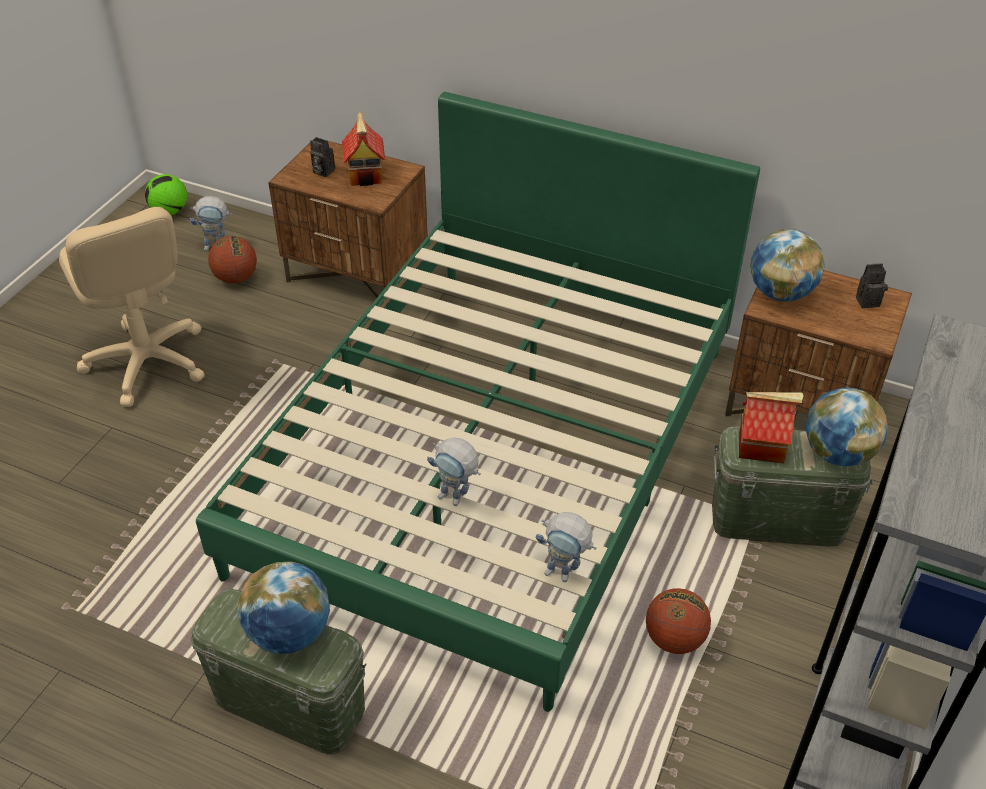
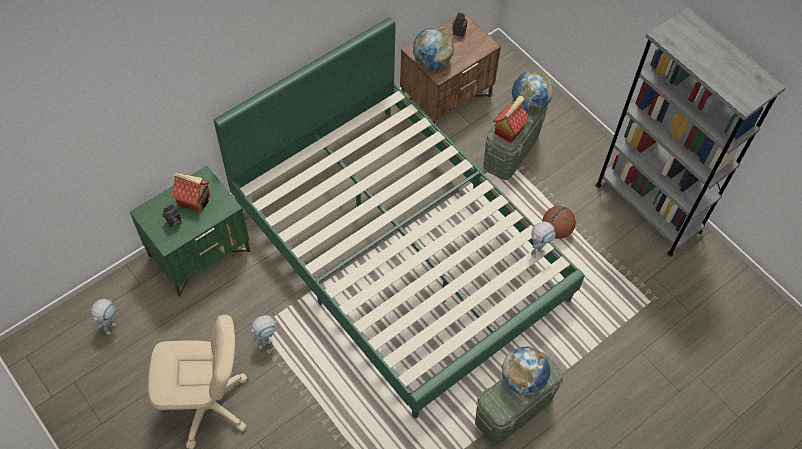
camera: 65 degrees left, 15 degrees up
football [145,174,187,215] -> none
basketball [208,236,257,284] -> none
brown nightstand [268,138,428,297] -> green nightstand [130,166,250,297]
toy robot [427,438,481,506] -> toy robot moved to [250,315,278,349]

